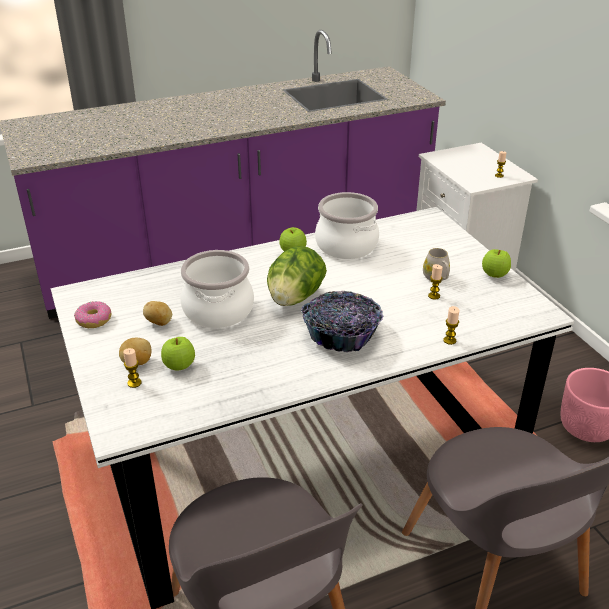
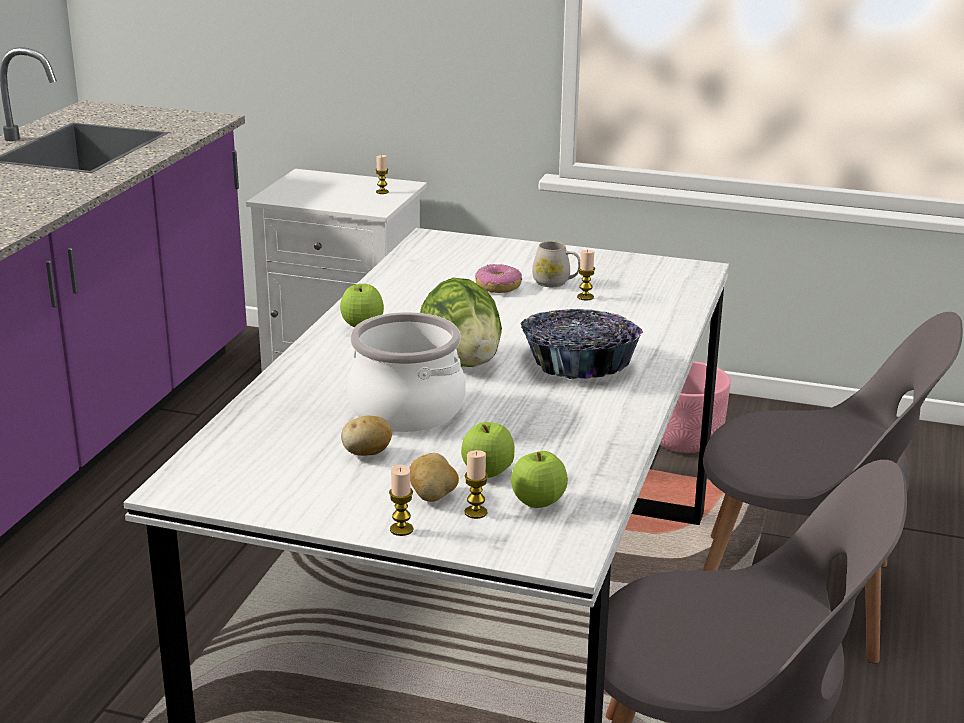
camera: 50 degrees left, 10 degrees down
donut [74,301,111,328] -> donut moved to [475,264,522,293]
cooking pot [315,192,379,259] -> none
candle [443,306,459,345] -> candle moved to [389,465,413,536]
apple [482,249,511,278] -> apple moved to [511,451,568,508]

